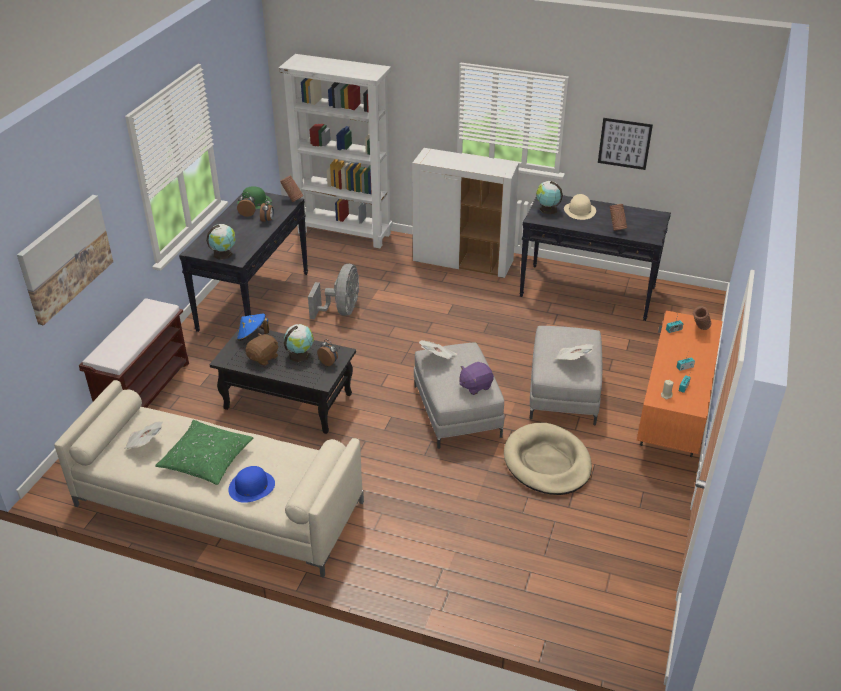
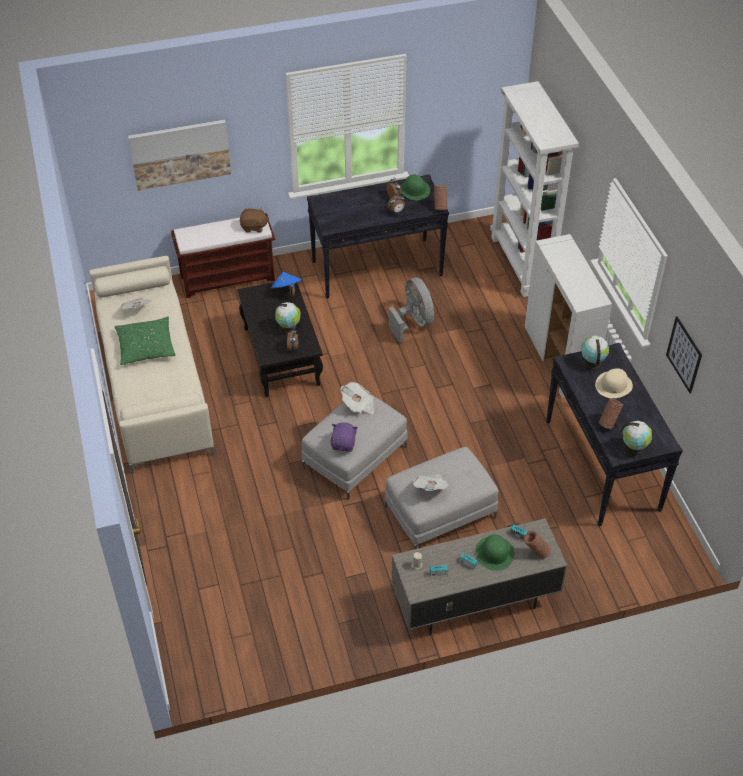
camera: 55 degrees right, 10 degrees up
globe [206,224,236,260] -> globe moved to [621,421,652,456]
blue hat [228,466,275,503] -> none
brown plush toy [245,333,278,366] -> brown plush toy moved to [239,207,269,233]
grey fan [308,264,359,320] -> grey fan turned 90 degrees counterclockwise [388,277,434,343]
purple plush toy [459,362,494,395] -> purple plush toy turned 75 degrees clockwise [331,422,358,452]
beige dog bed [504,423,592,495] -> none
orange tv stand [637,310,723,457] -> grey tv stand [391,518,568,636]
none -> green hat [475,534,514,571]

